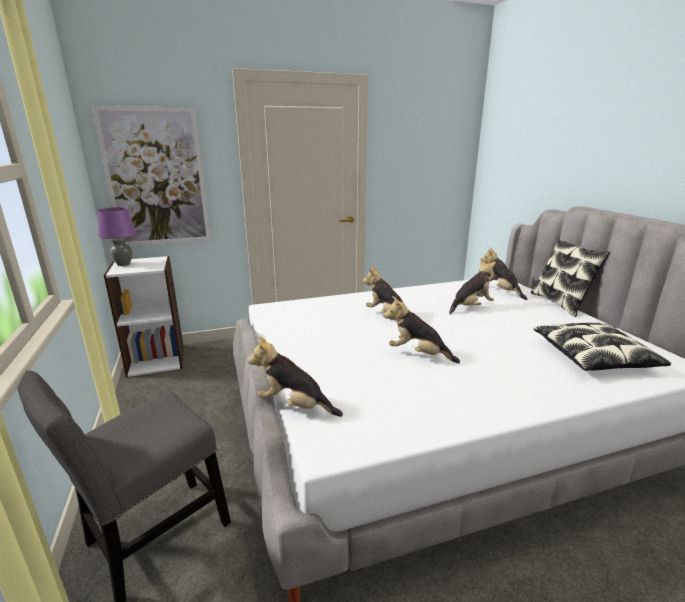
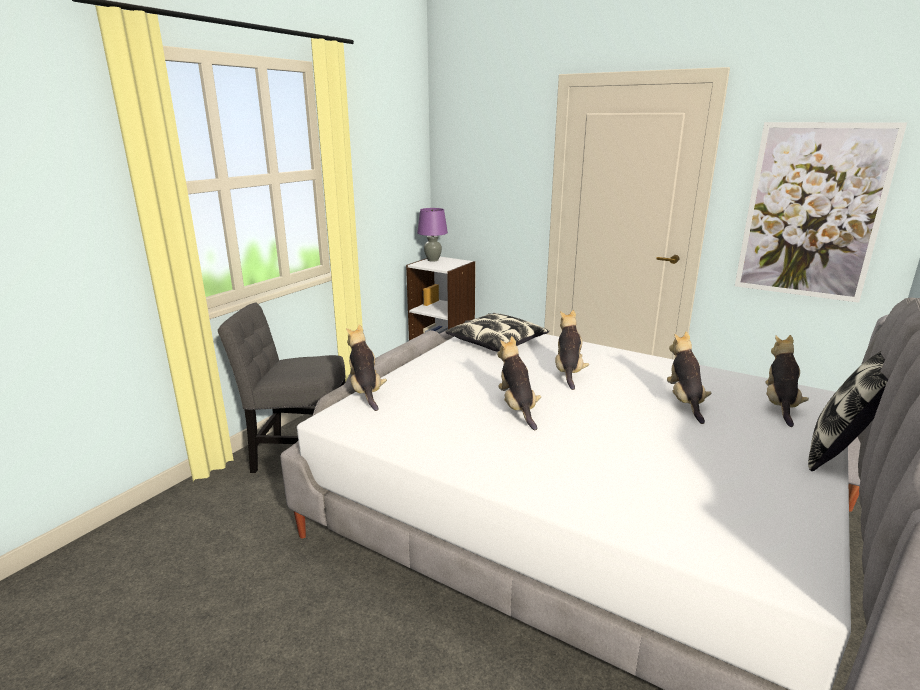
camera: 50 degrees right, 0 degrees up
picture [92,106,211,246] -> picture moved to [735,122,907,303]
plush toy [449,259,496,314] -> plush toy turned 105 degrees counterclockwise [667,331,711,424]
pillow [534,323,671,371] -> pillow moved to [446,313,549,352]

